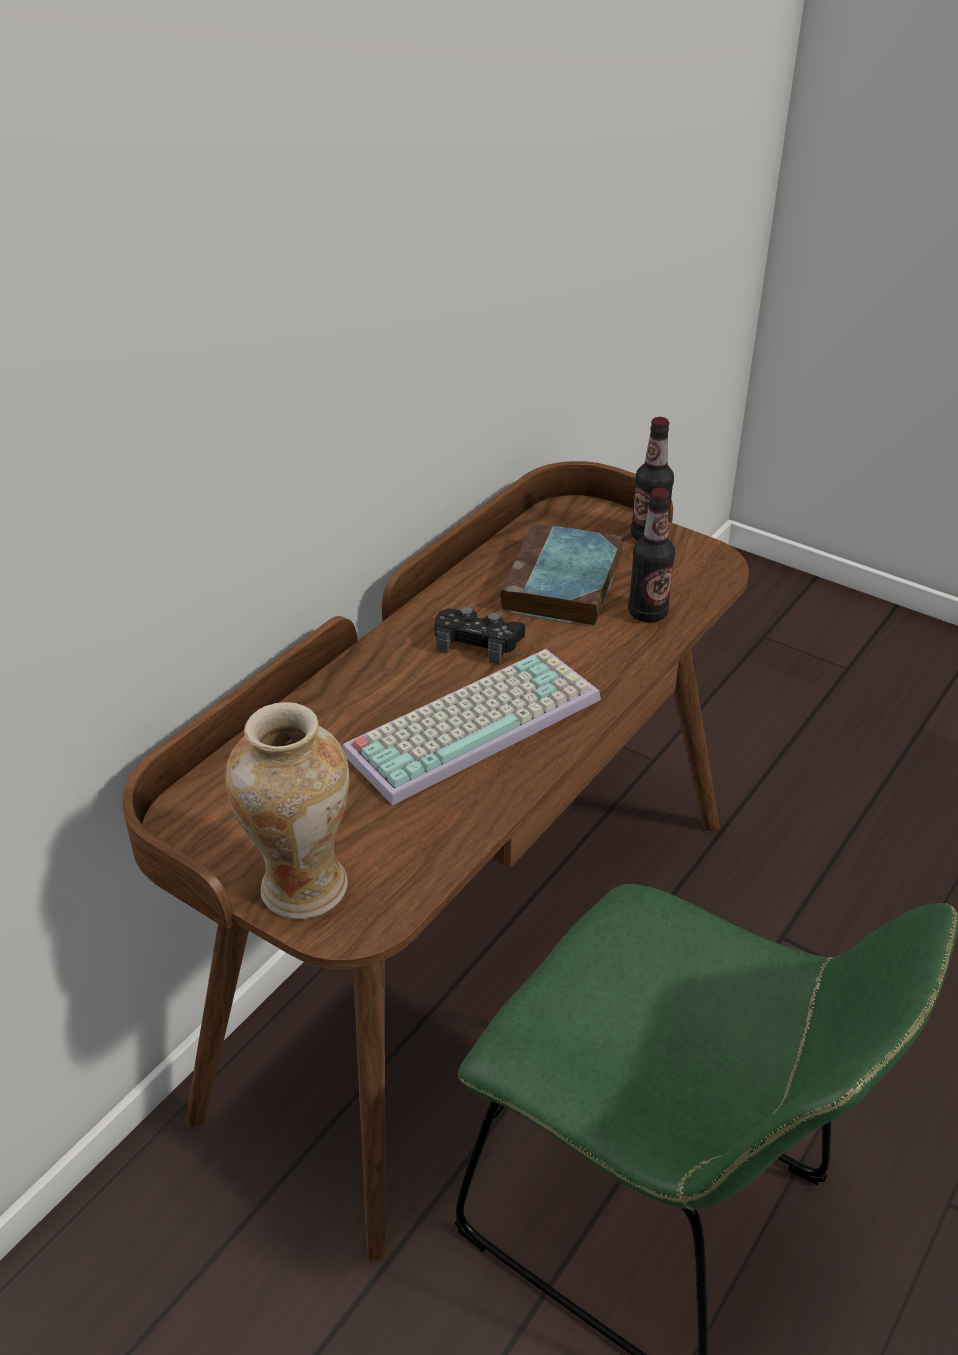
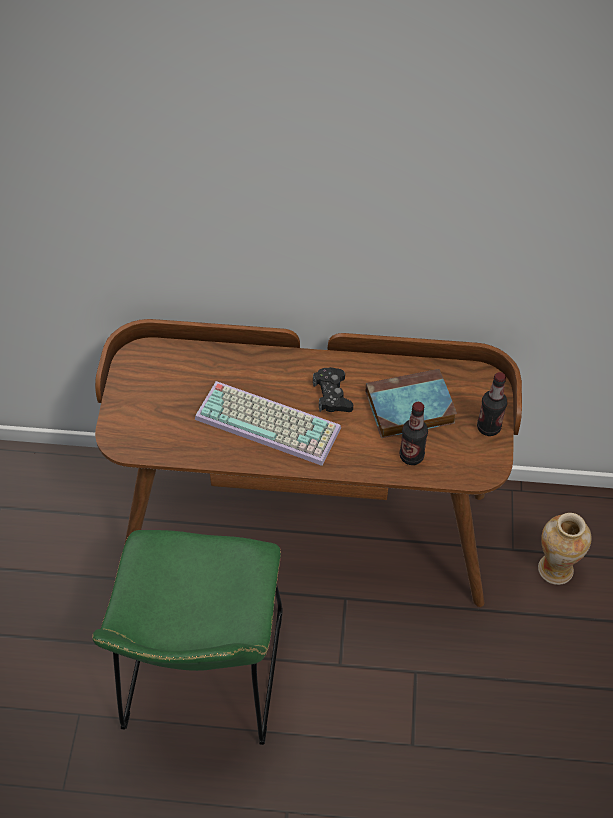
camera: 60 degrees right, 15 degrees up
vase [225,702,349,919] -> vase moved to [538,513,592,585]

